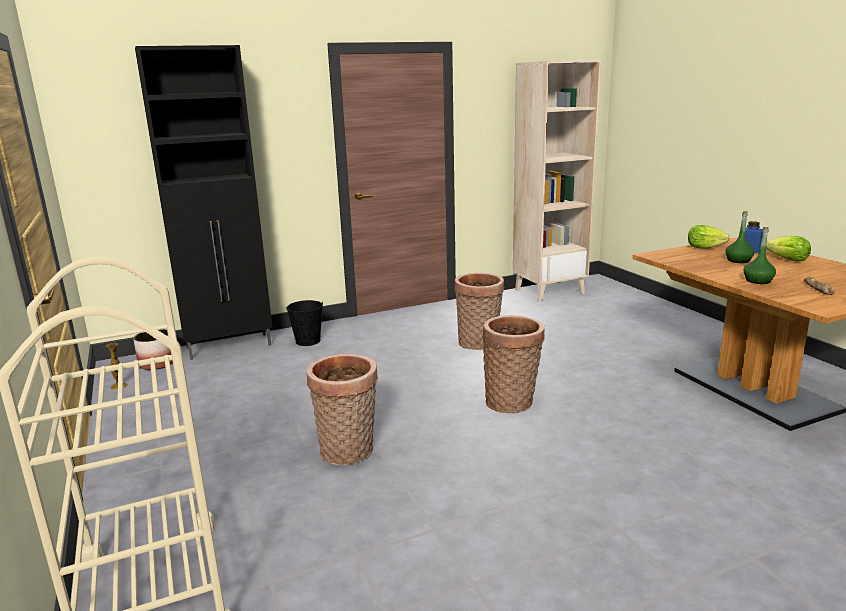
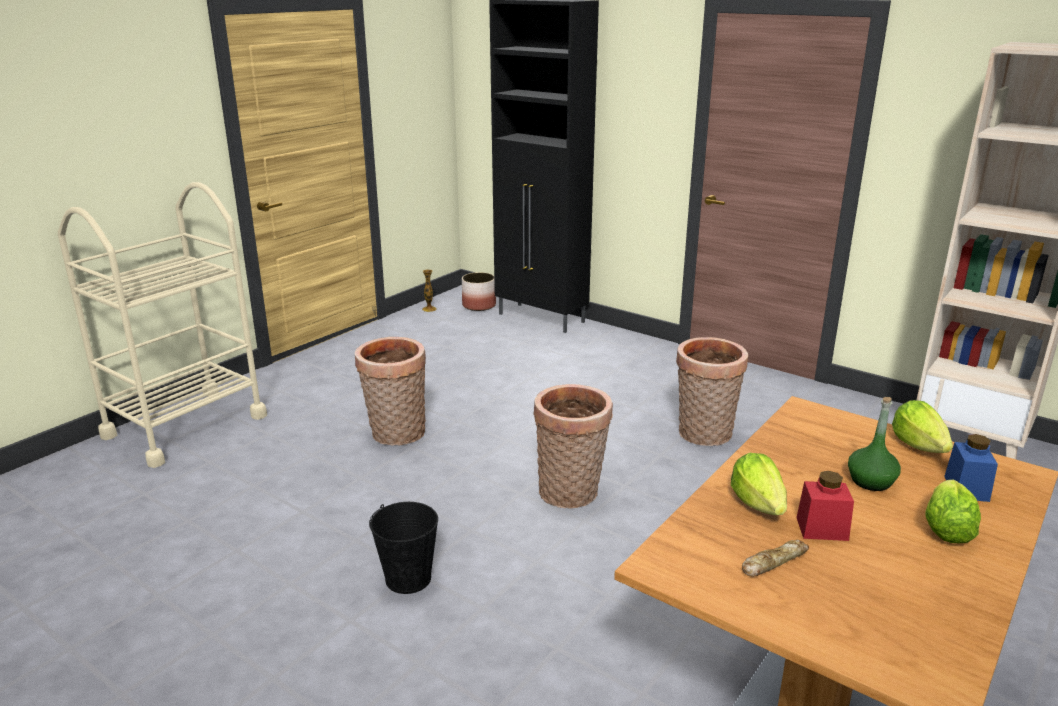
camera: 60 degrees right, 5 degrees up
black bucket [286,300,323,346] -> black bucket moved to [369,502,438,594]
green bottle [743,227,776,284] -> lettuce [731,453,787,515]
none -> red jar [796,471,854,541]

